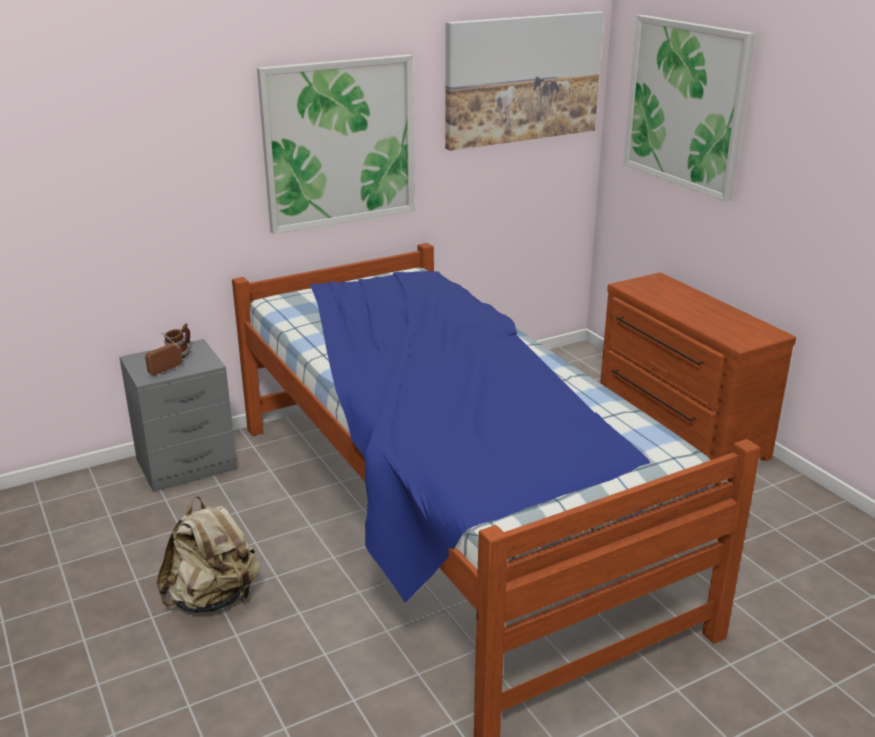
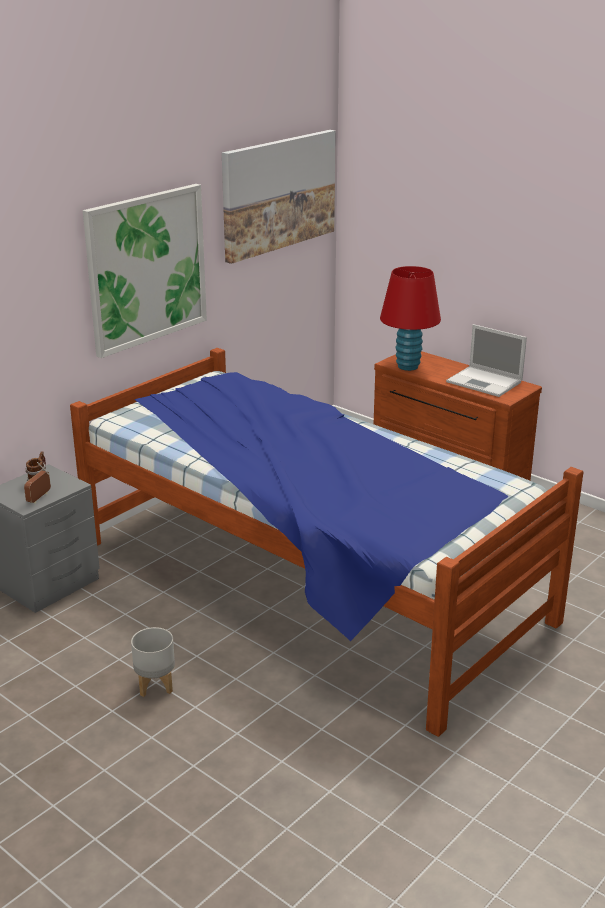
camera: 20 degrees left, 0 degrees up
beige backpack [157,496,260,613] -> grey planter [131,627,175,697]
picture [623,15,755,201] -> none
none -> red table lamp [380,266,441,371]
none -> laptop [446,324,527,397]

